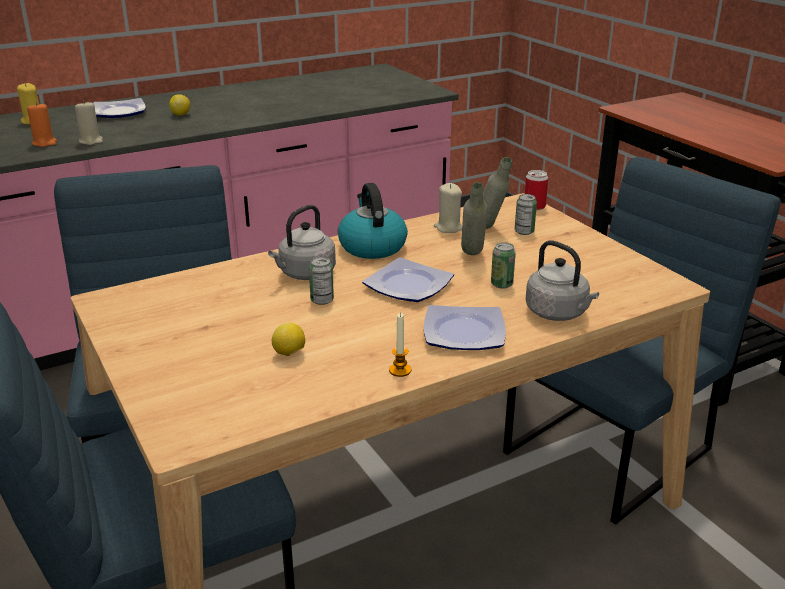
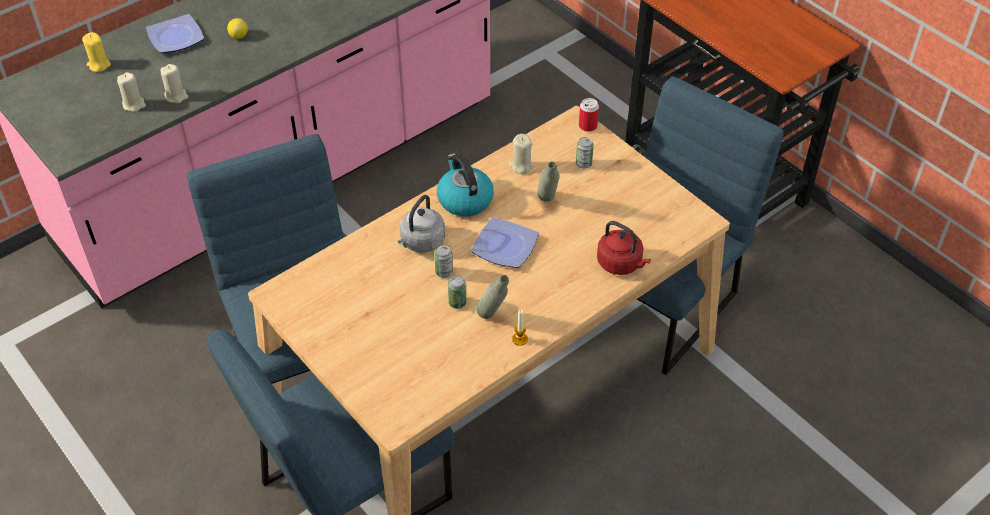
camera: 10 degrees left, 20 degrees up
orange candle [27,102,57,147] -> beige candle [117,72,146,112]
lemon [272,323,305,356] -> none
plate [424,305,506,350] -> none
grey bottle [483,157,512,229] -> grey bottle moved to [476,275,509,319]
can [491,242,516,289] -> can moved to [448,275,467,309]
grey kettle [526,240,599,321] -> red kettle [597,221,651,275]

